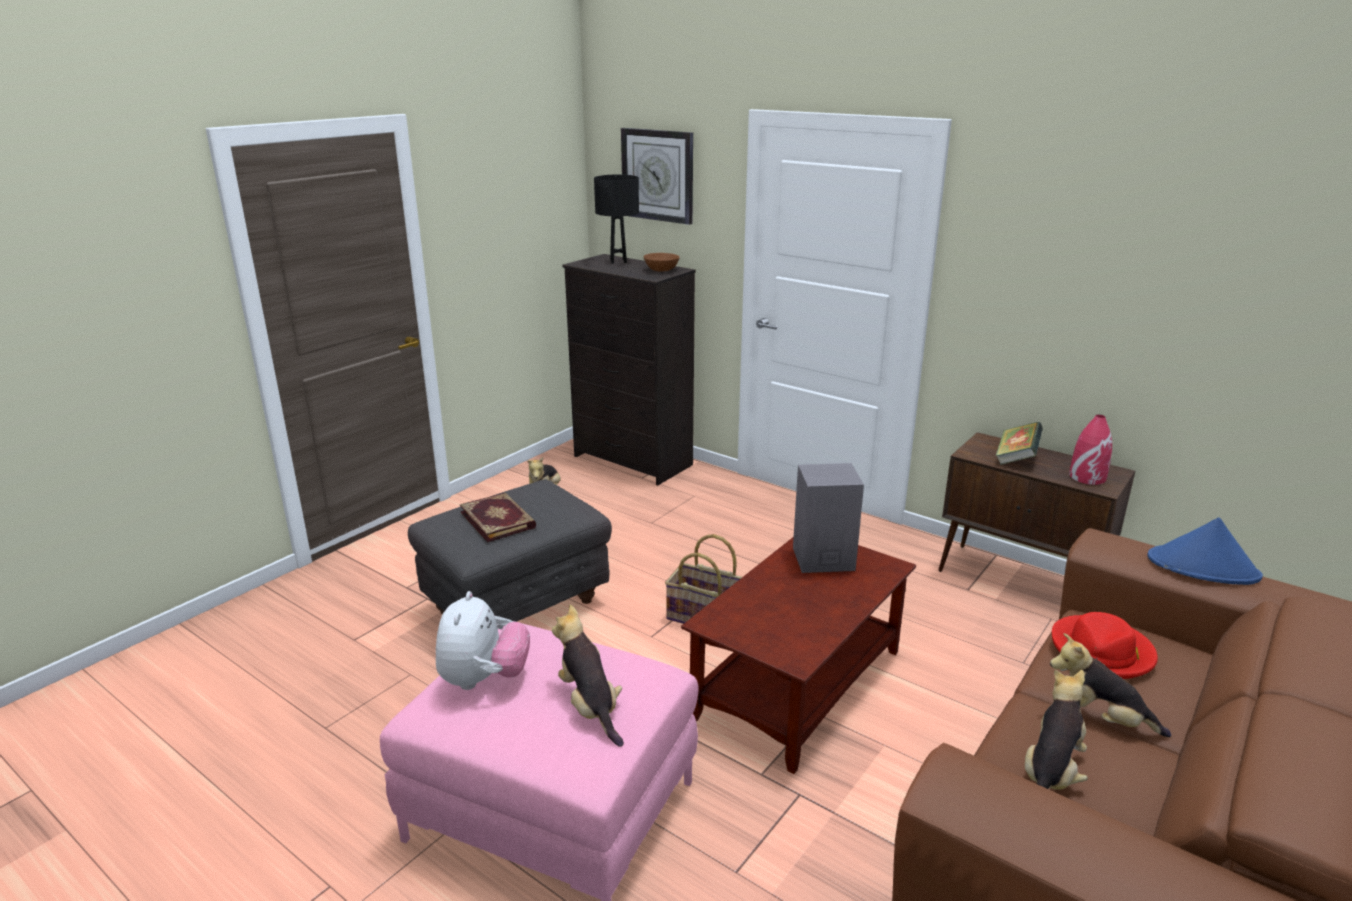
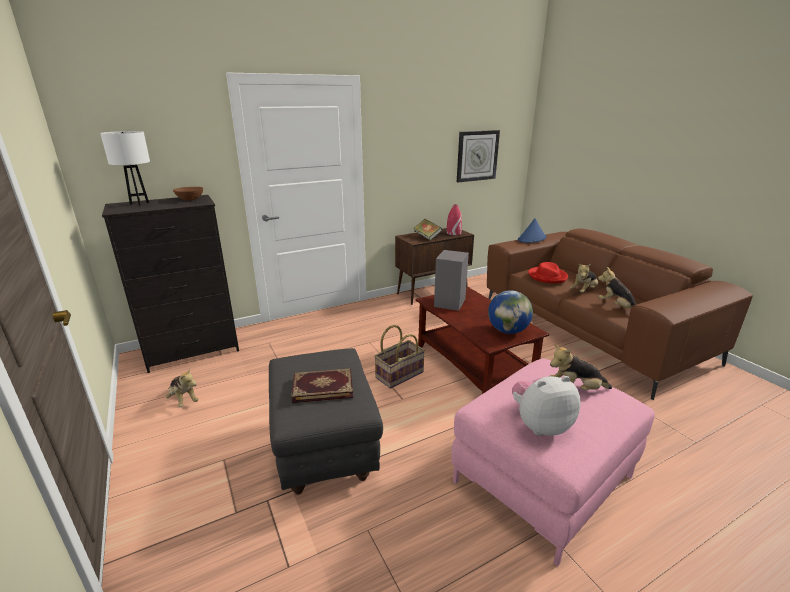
camera: 65 degrees left, 0 degrees up
plush toy [436,591,530,690] -> plush toy turned 45 degrees counterclockwise [512,376,581,436]
black table lamp [594,175,639,264] -> white table lamp [100,131,150,205]
wall clock [621,128,693,225] -> wall clock moved to [457,130,500,182]
none -> globe [488,290,533,334]

